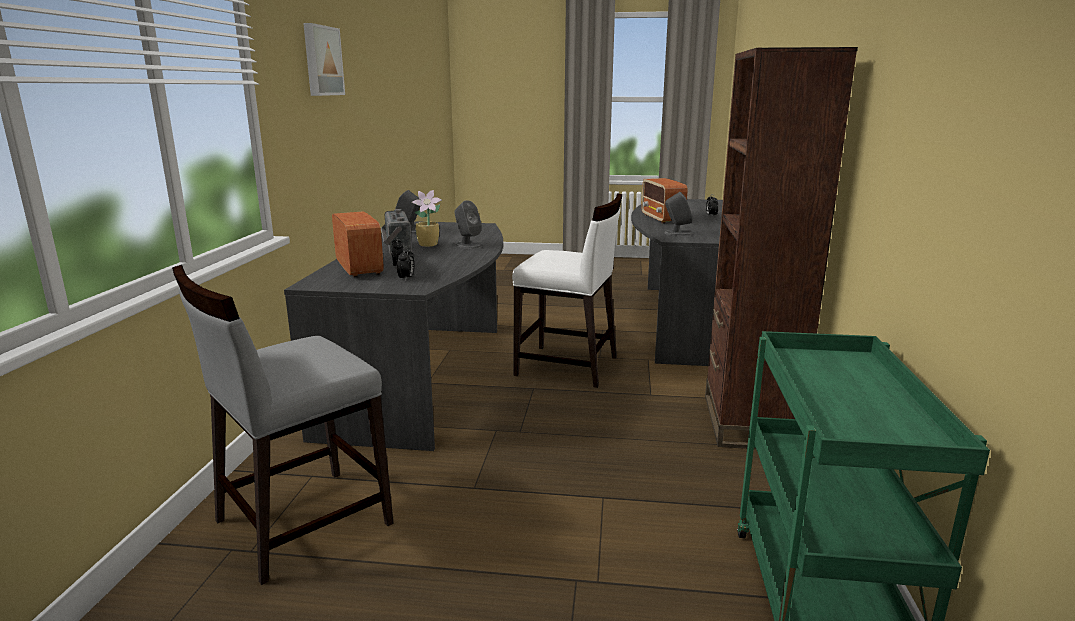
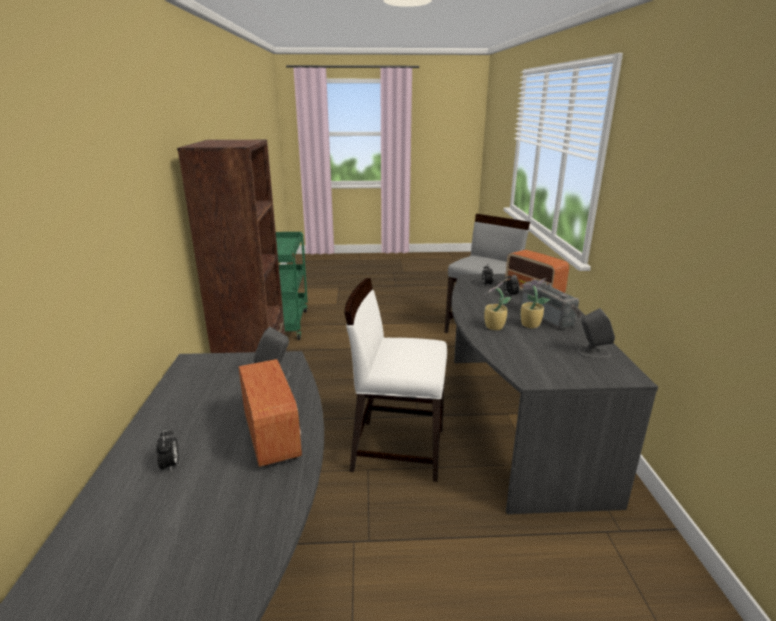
camera: 170 degrees right, 5 degrees up
picture [303,23,345,96] -> none
grey speaker [455,200,482,249] -> potted plant [483,278,511,330]

